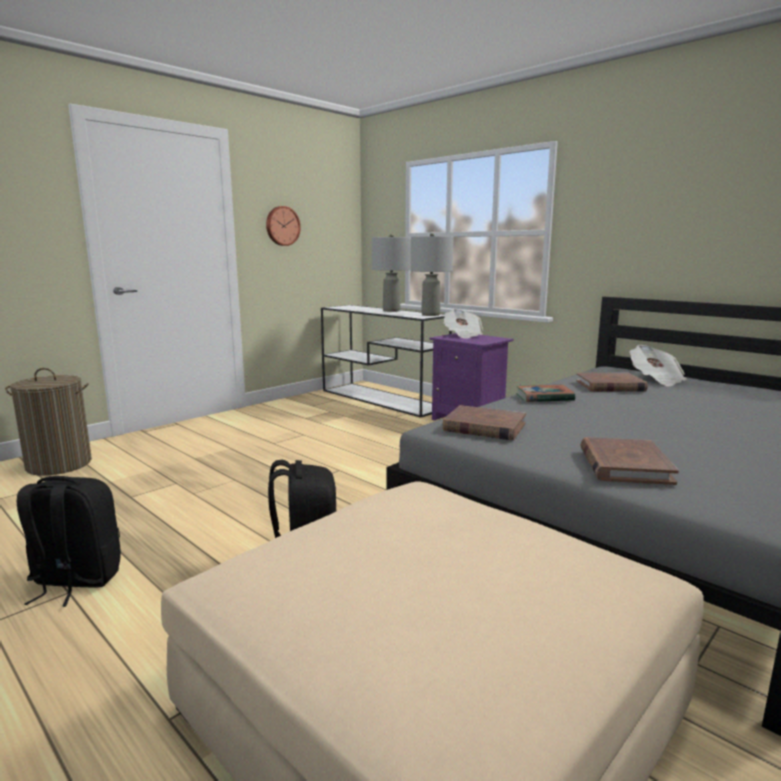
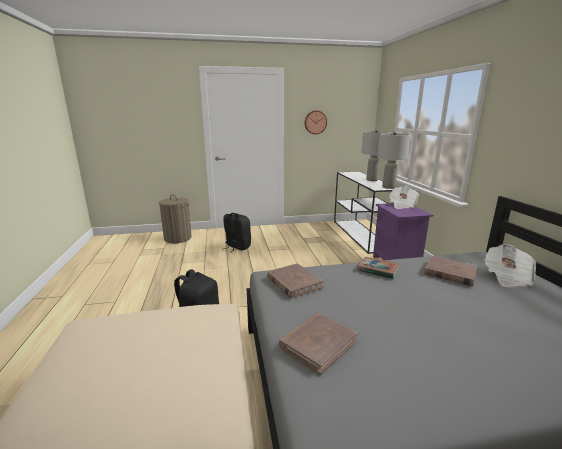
camera: 35 degrees right, 5 degrees up
black backpack [17,476,121,607] -> black backpack moved to [223,213,251,252]

